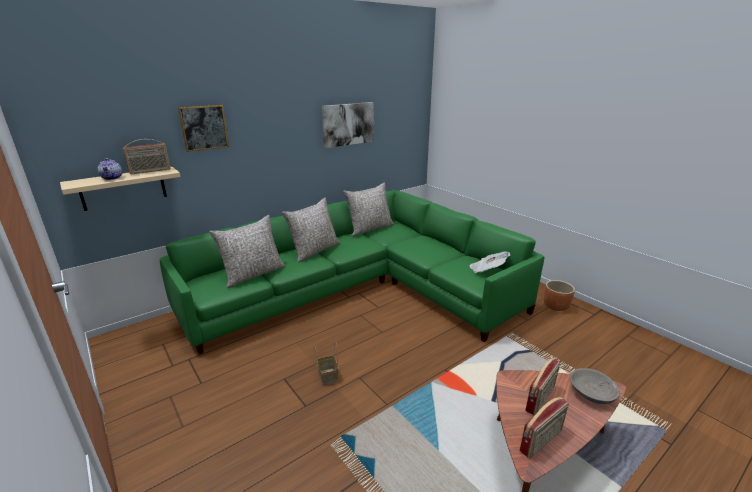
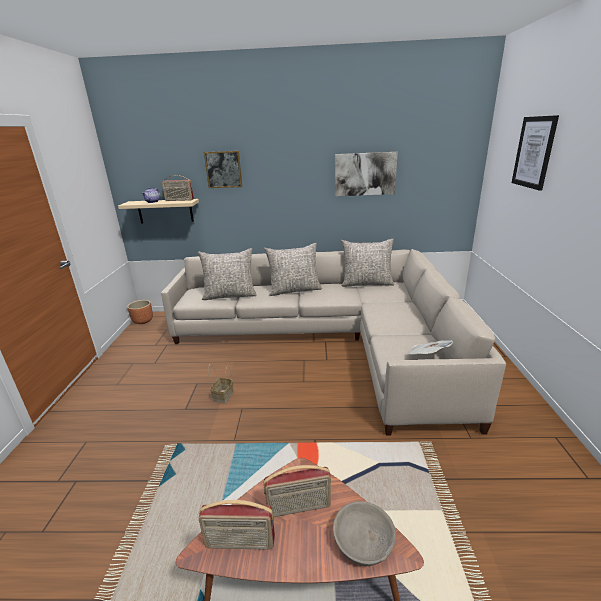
camera: 40 degrees right, 0 degrees up
green sofa [160,190,544,354] -> beige sofa [161,249,506,435]
brown planter [544,280,575,311] -> brown planter moved to [127,300,153,324]
none -> picture [512,115,559,191]

